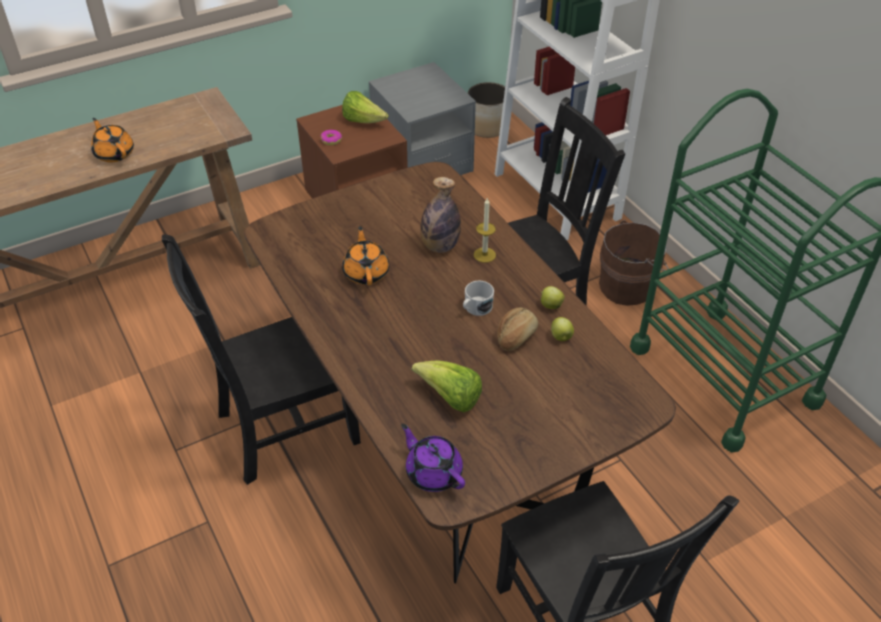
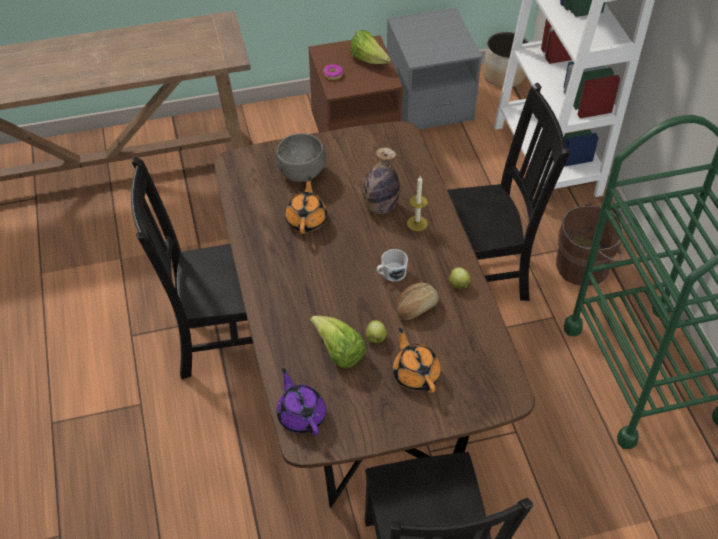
camera: 15 degrees right, 5 degrees up
orange teapot [91,118,134,162] -> orange teapot moved to [393,328,441,393]
apple [551,317,574,341] -> apple moved to [366,320,387,343]
none -> grey bowl [276,133,326,182]

